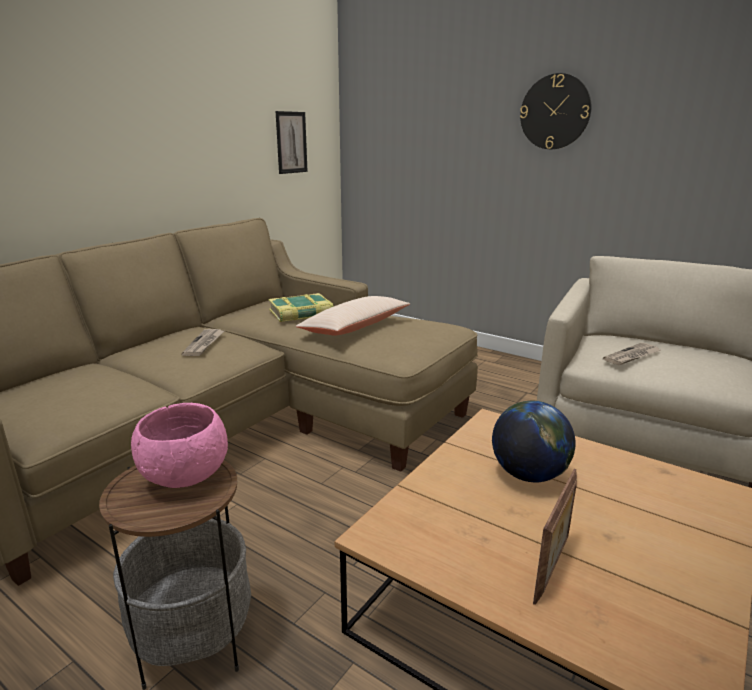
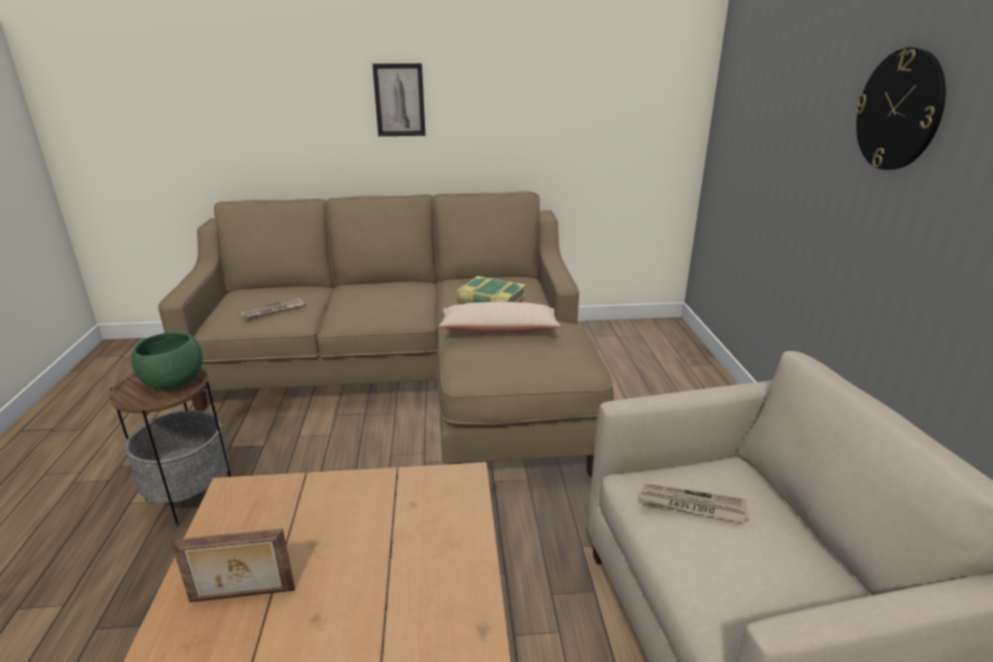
camera: 50 degrees right, 5 degrees up
pink bowl [131,403,228,488] -> green bowl [131,332,203,389]
newspaper [181,329,224,356] -> newspaper moved to [240,298,305,320]
picture [276,111,308,174] -> picture moved to [372,63,425,136]
globe [492,401,576,482] -> none

